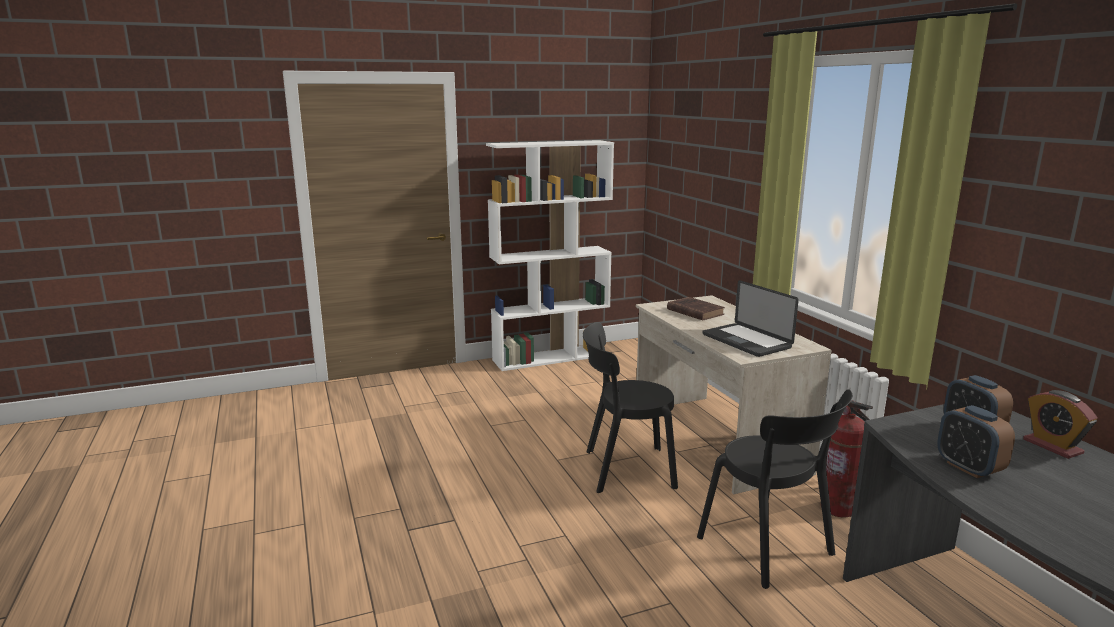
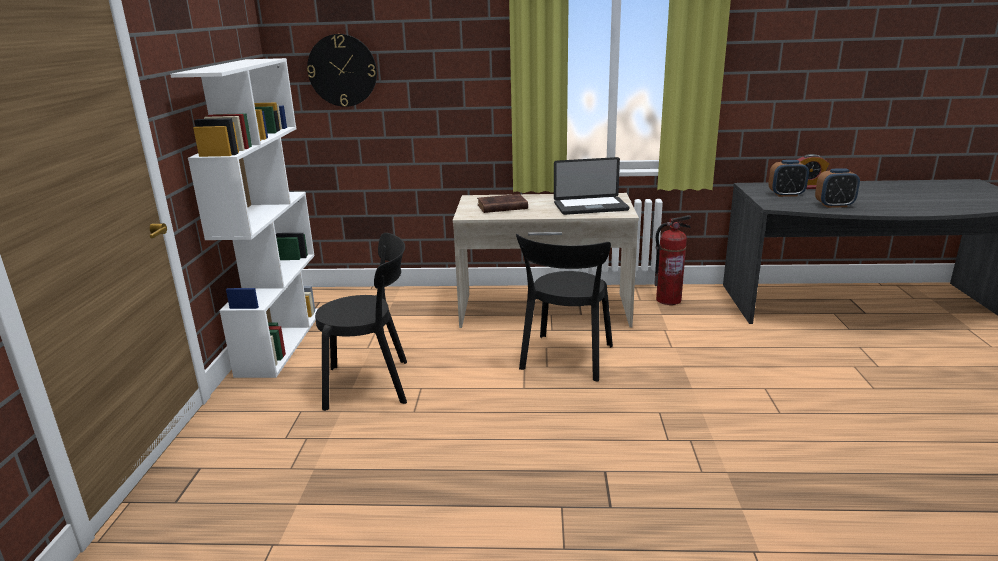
camera: 65 degrees left, 5 degrees up
black chair [697,389,852,589] -> black chair moved to [315,233,407,411]
none -> wall clock [307,34,377,107]

